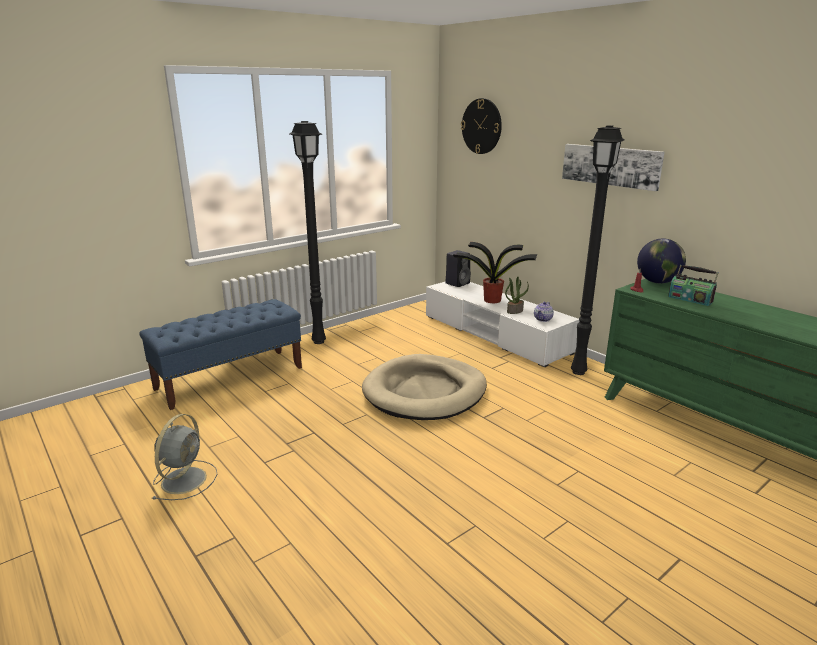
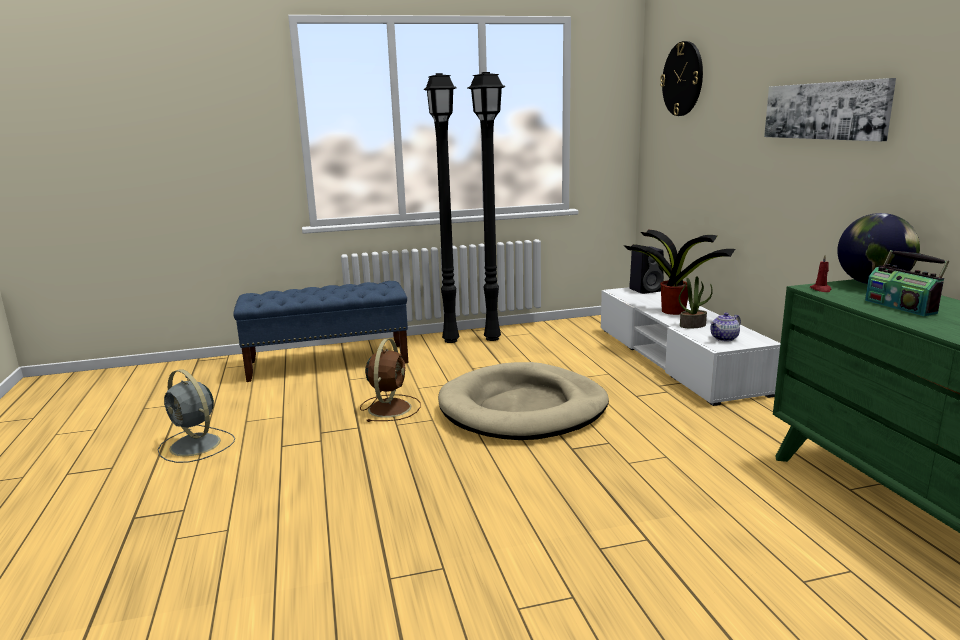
camera: 25 degrees right, 5 degrees down
grey fan [152,414,217,500] -> grey fan turned 90 degrees clockwise [157,369,235,463]
black floor lamp [571,125,625,375] -> black floor lamp moved to [468,72,506,341]
none -> brown fan [360,339,421,422]

